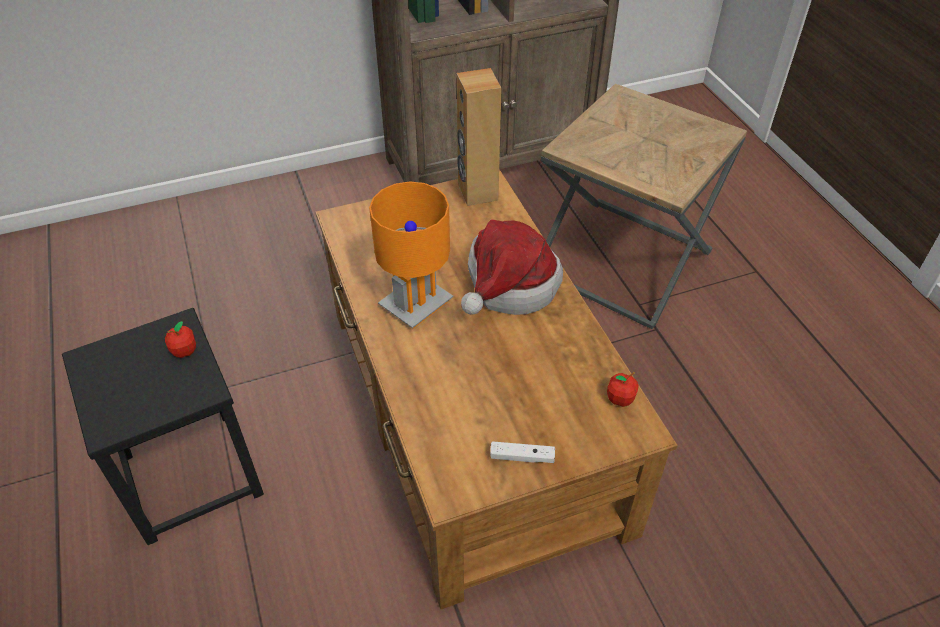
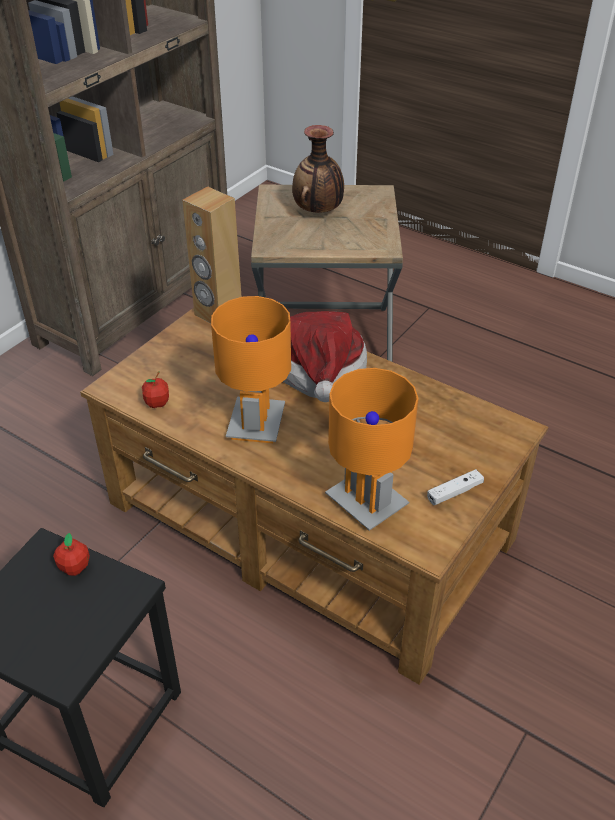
camera: 35 degrees left, 5 degrees down
apple [607,372,639,407] -> apple moved to [142,372,169,408]
none -> vase [292,125,344,213]
none -> orange table lamp [325,368,419,531]

